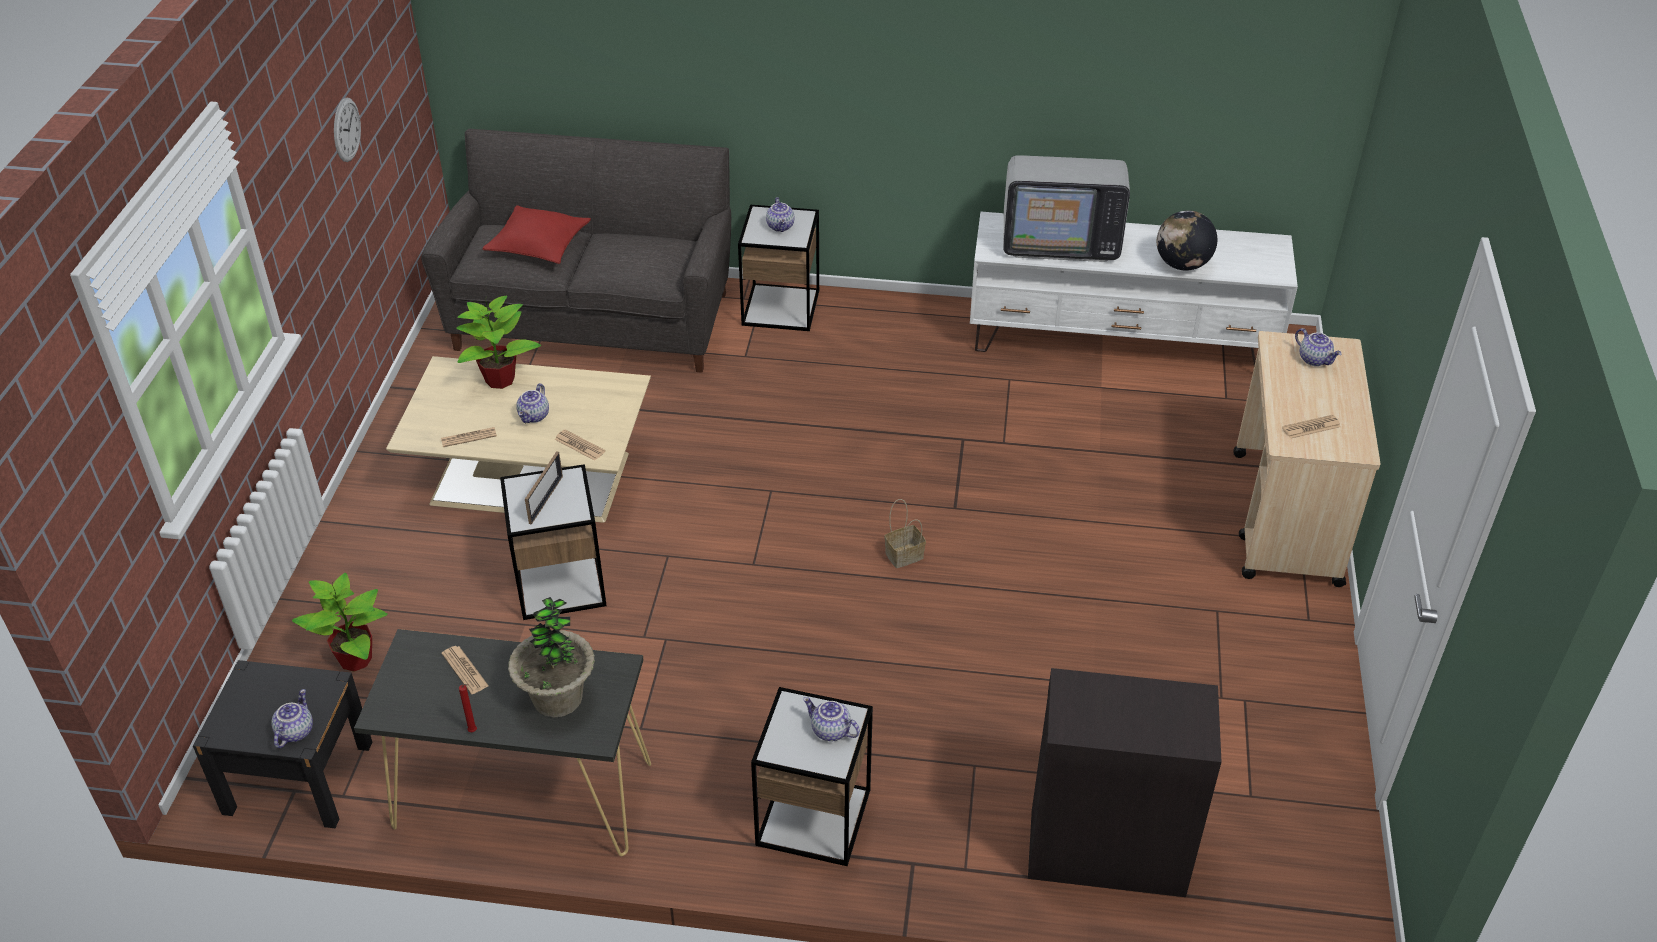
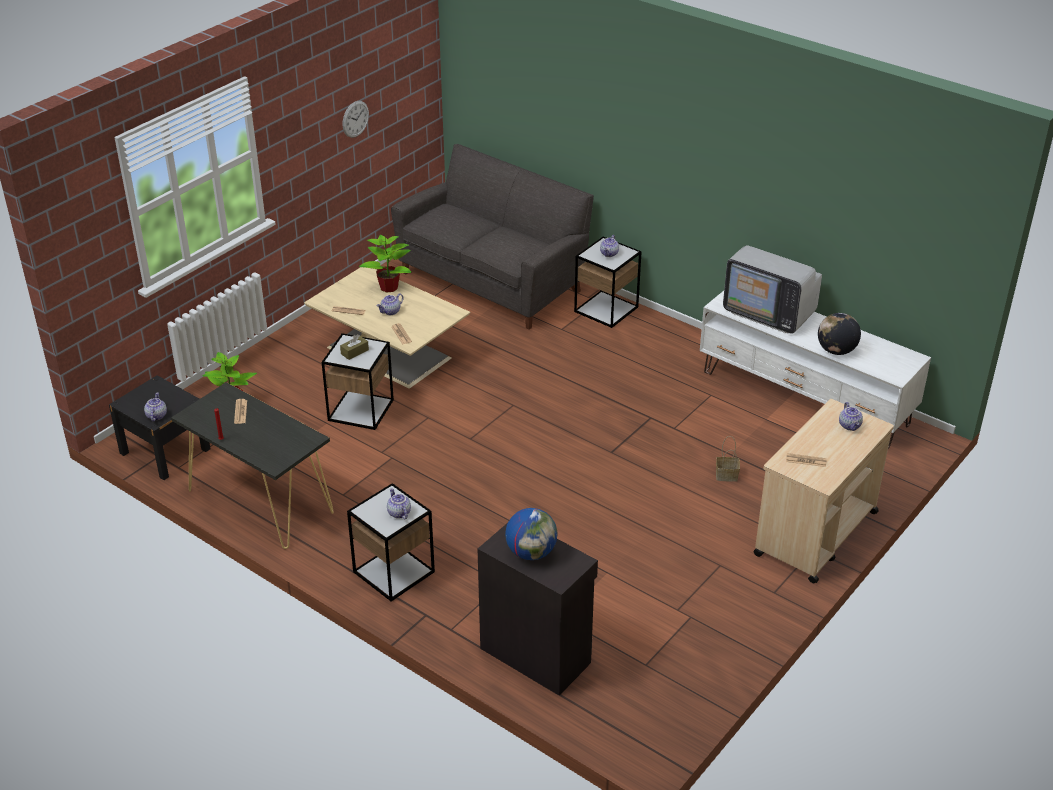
camera: 30 degrees right, 5 degrees down
teapot [271,689,313,748] -> teapot turned 45 degrees counterclockwise [144,392,167,422]
red pillow [482,205,591,264] -> none
potted plant [508,597,595,717] -> none
picture frame [525,451,563,525] -> brown tissue box [340,334,369,360]
basket [884,499,926,568] -> basket moved to [716,436,740,482]
none -> globe [505,508,558,560]

